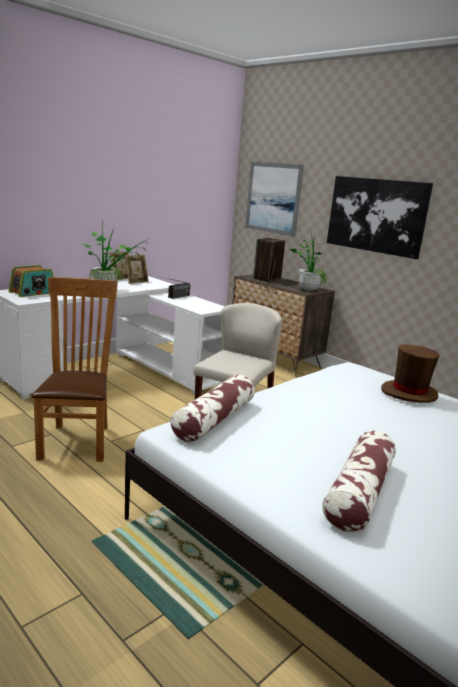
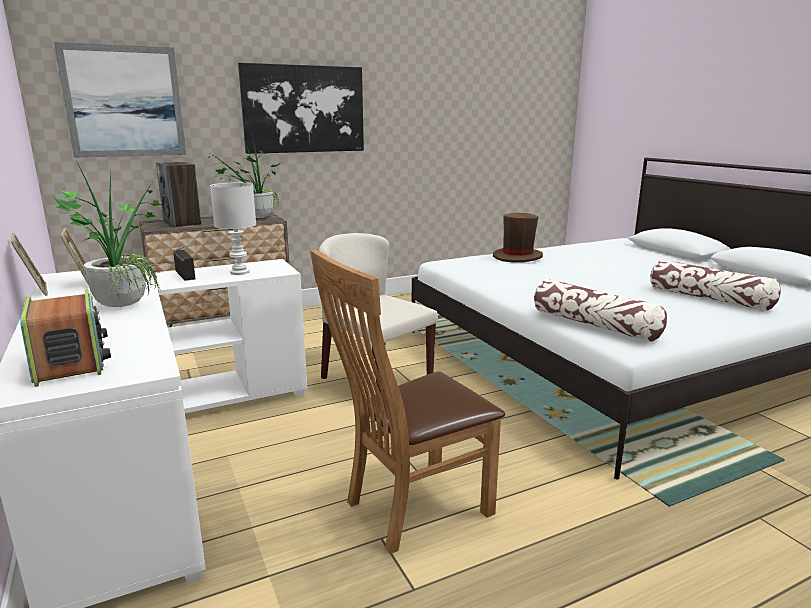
camera: 70 degrees left, 0 degrees up
brown chair [32,277,118,462] -> brown chair turned 45 degrees counterclockwise [310,249,505,554]
none -> white table lamp [210,183,256,275]

